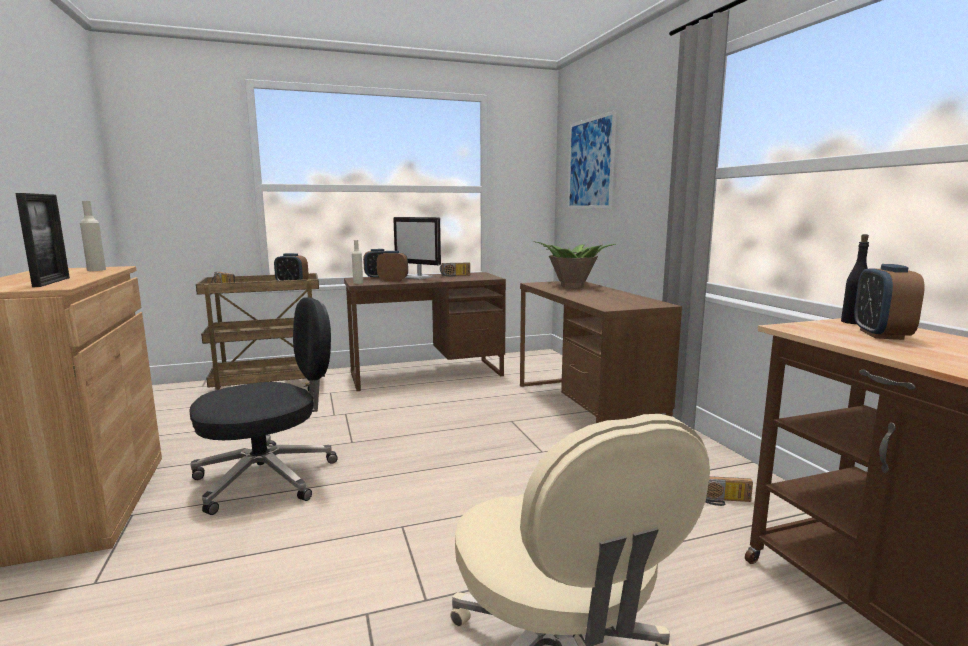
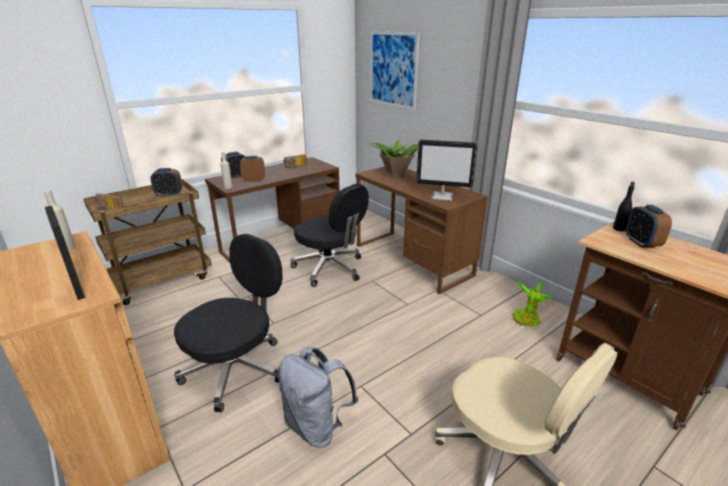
camera: 20 degrees left, 15 degrees up
monitor [393,217,441,279] -> monitor moved to [416,140,478,201]
radio [705,476,753,506] -> potted plant [512,281,554,327]
none -> grey backpack [278,347,358,448]
none -> black office chair [290,184,369,287]

